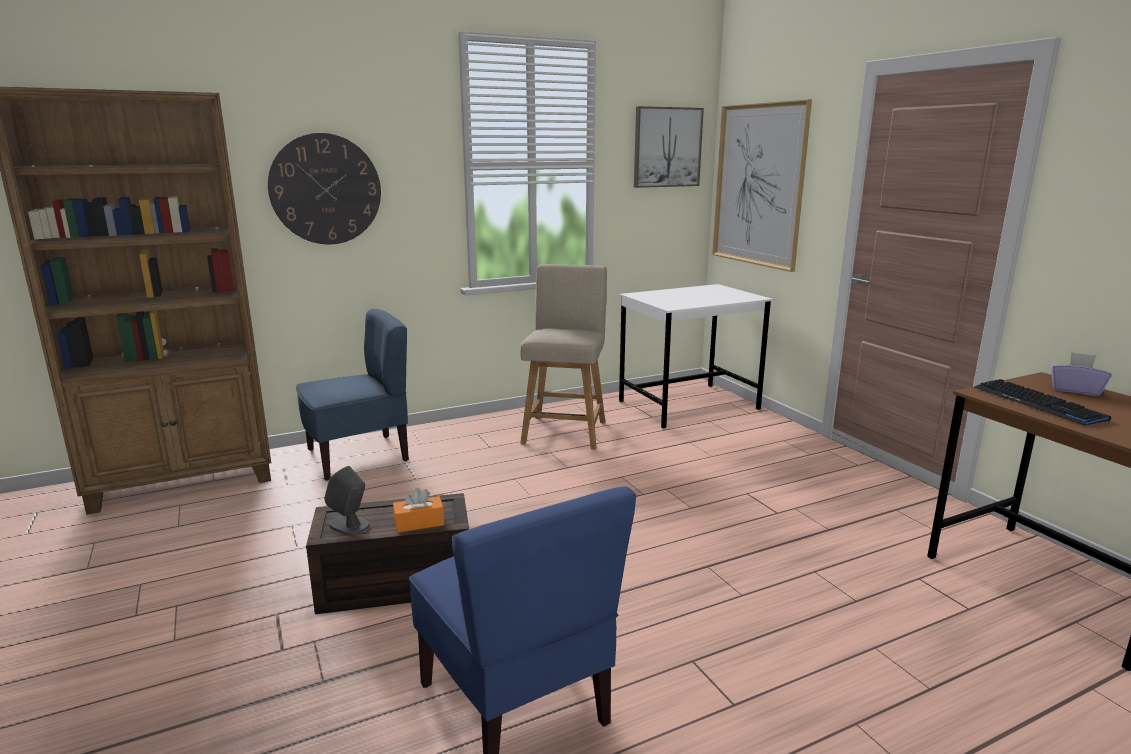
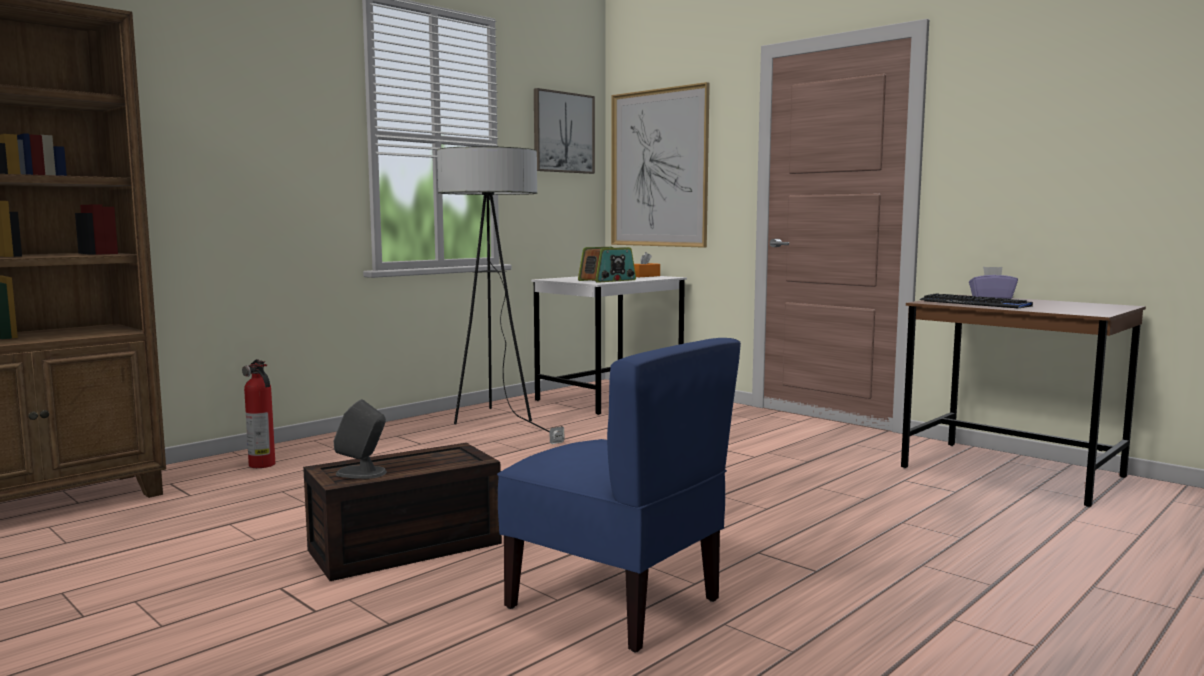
camera: 20 degrees left, 10 degrees down
wall clock [268,133,381,245] -> none
blue chair [296,309,409,481] -> fire extinguisher [242,359,275,468]
orange tissue box [393,488,444,533] -> orange tissue box moved to [634,252,660,277]
beige chair [520,264,607,450] -> floor lamp [437,146,564,444]
none -> radio [578,247,636,283]

